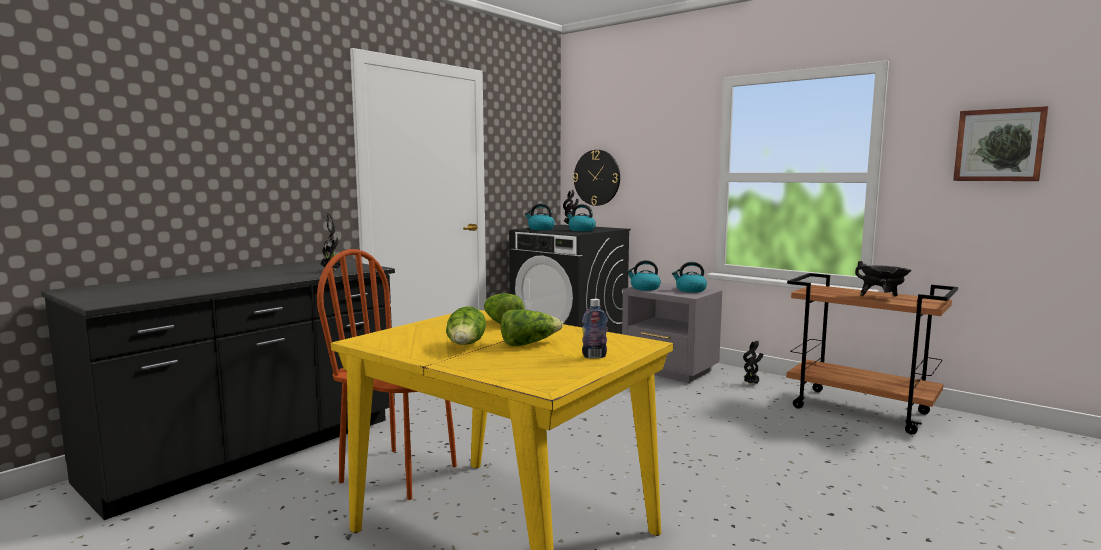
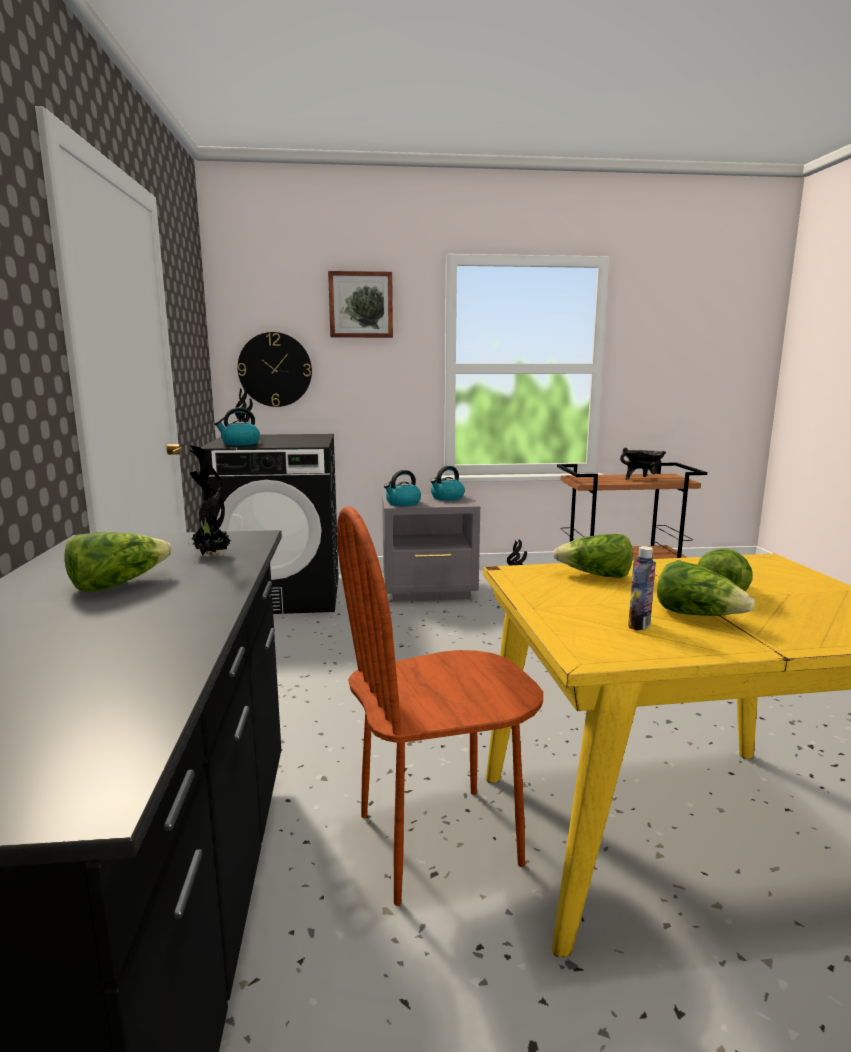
camera: 45 degrees left, 5 degrees up
kettle [566,204,596,231] -> none
bottle [582,299,608,359] -> bottle moved to [628,546,656,630]
picture [953,106,1048,181] -> picture moved to [328,271,393,338]
none -> lettuce [64,532,172,593]

